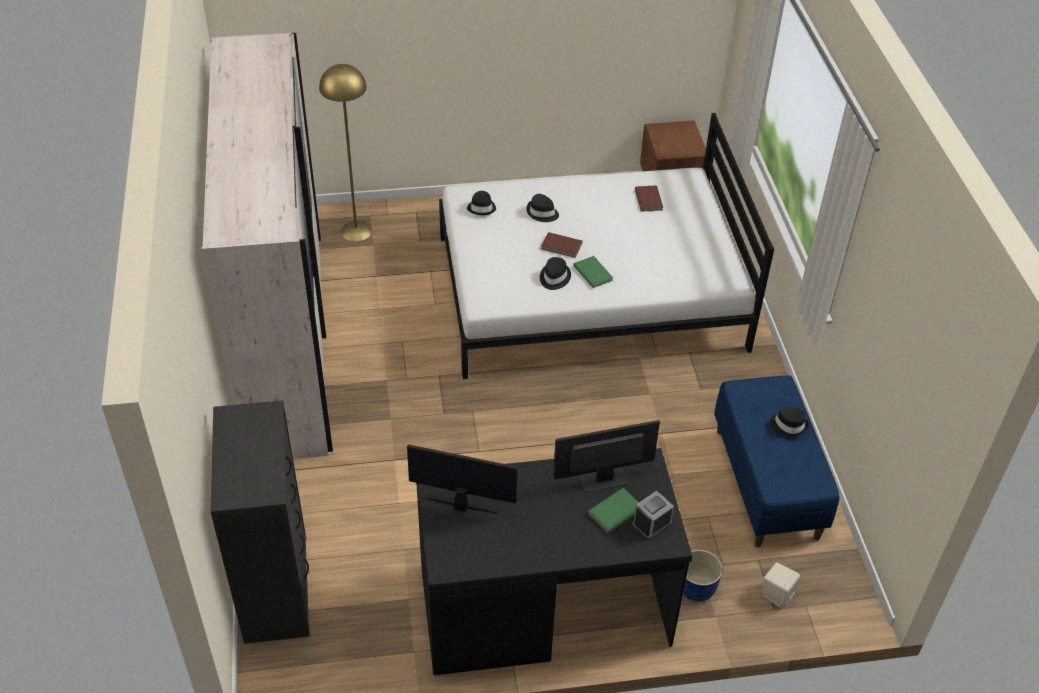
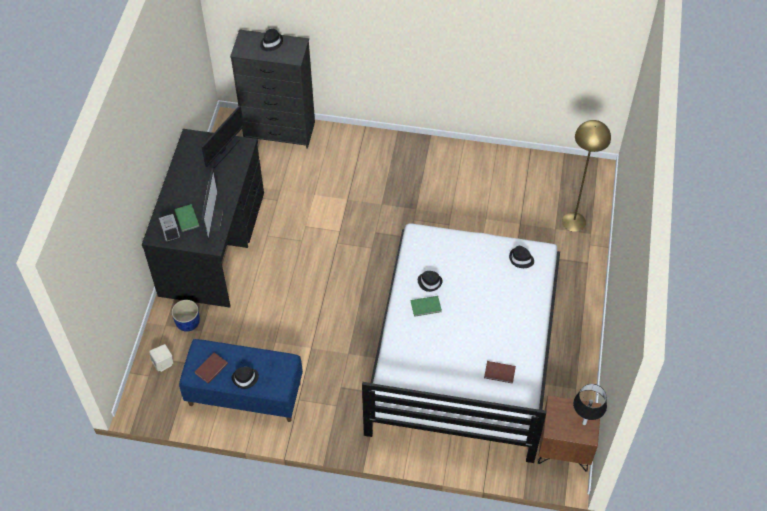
camera: 110 degrees right, 10 degrees up
white wardrobe [201,33,333,459] -> none
black hat [527,194,559,222] -> black hat moved to [260,29,283,51]
brown book [541,232,583,258] -> brown book moved to [195,353,228,384]
none -> black table lamp [573,384,607,425]

